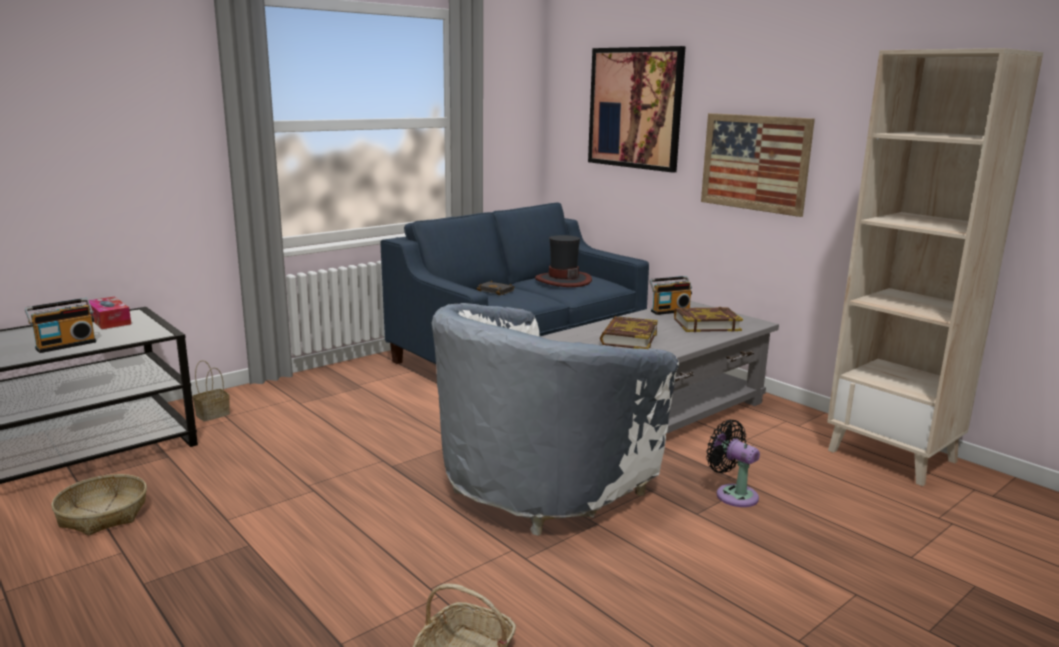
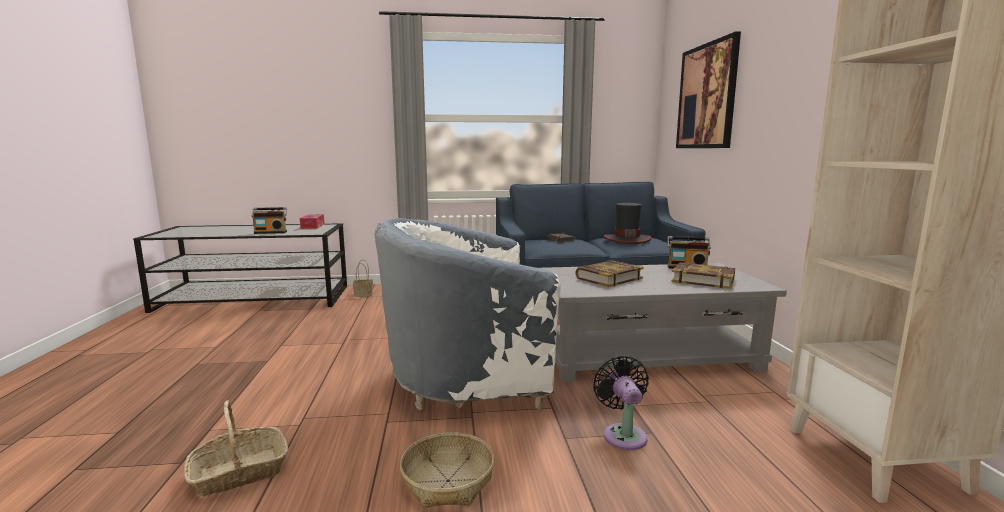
camera: 35 degrees right, 5 degrees down
basket [51,474,147,536] -> basket moved to [400,432,494,508]
picture [701,113,815,217] -> none

